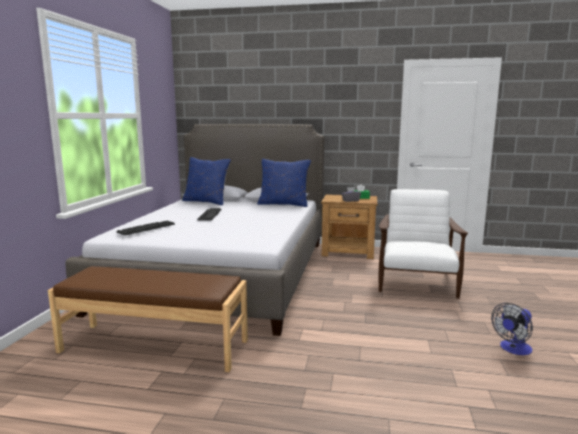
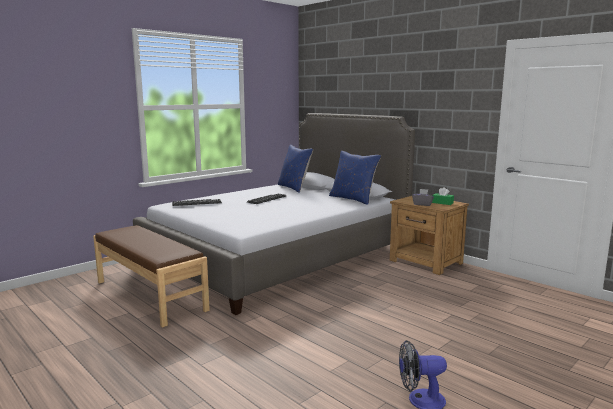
camera: 35 degrees right, 0 degrees up
white armchair [379,189,468,299] -> none

